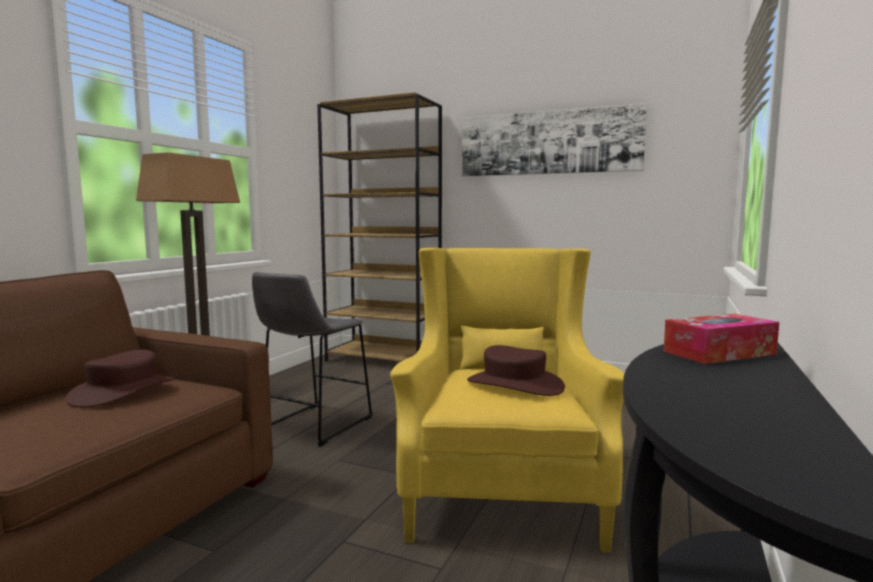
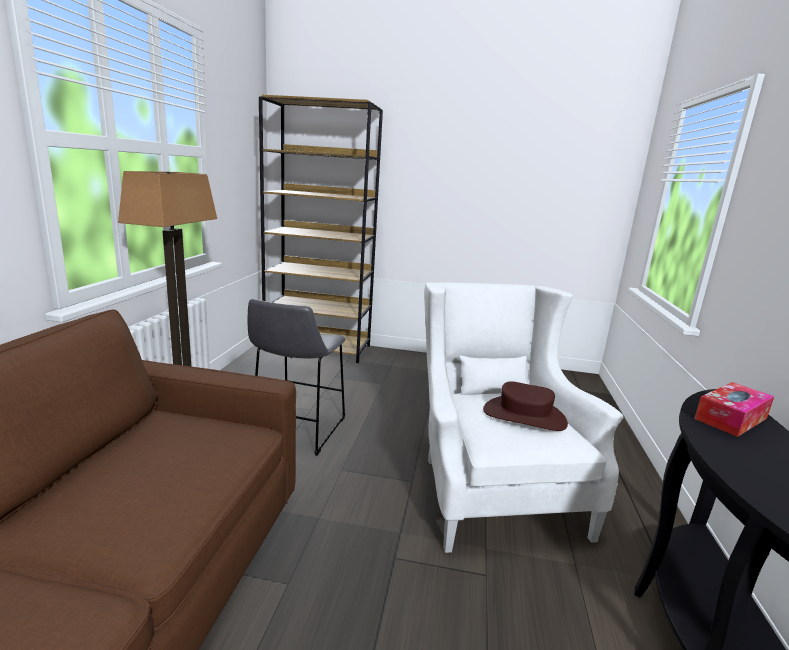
camera: 15 degrees left, 10 degrees up
brown hat [66,350,175,407] -> none
yellow armchair [390,248,625,553] -> white armchair [424,283,623,553]
picture [462,103,647,177] -> none

